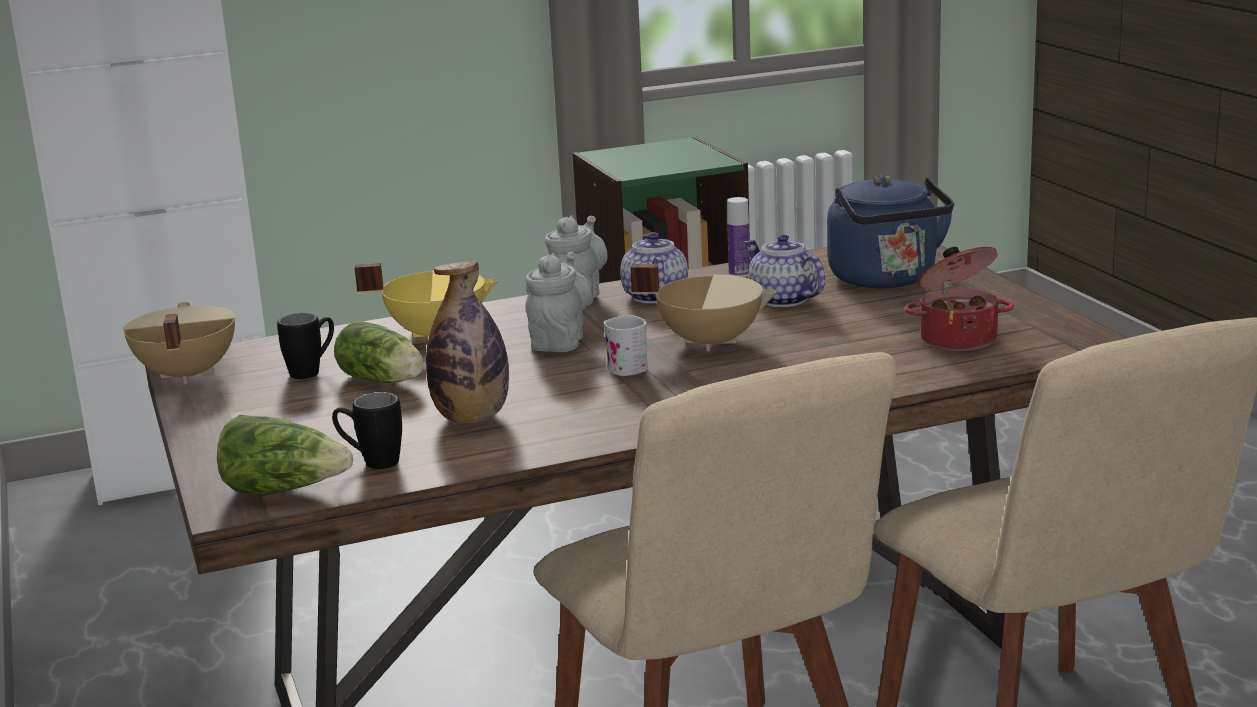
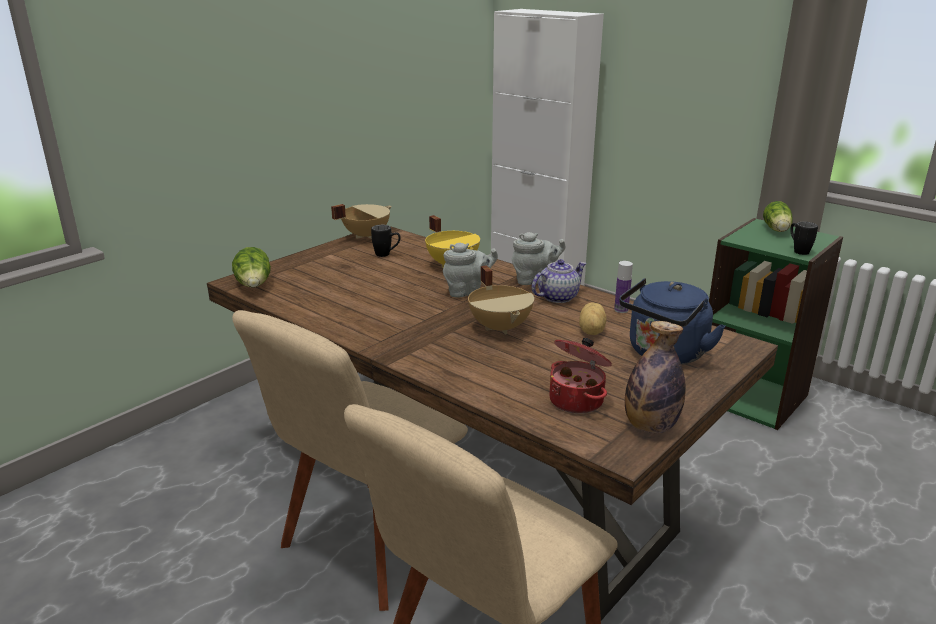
camera: 60 degrees right, 5 degrees up
black mug [332,392,402,469] -> black mug moved to [790,222,818,255]
lettuce [334,321,424,383] -> lettuce moved to [763,201,793,232]
bottle [426,261,509,423] -> bottle moved to [625,321,686,433]
white mug [604,315,648,376] -> none
teapot [744,234,825,307] -> potato [579,303,607,335]

